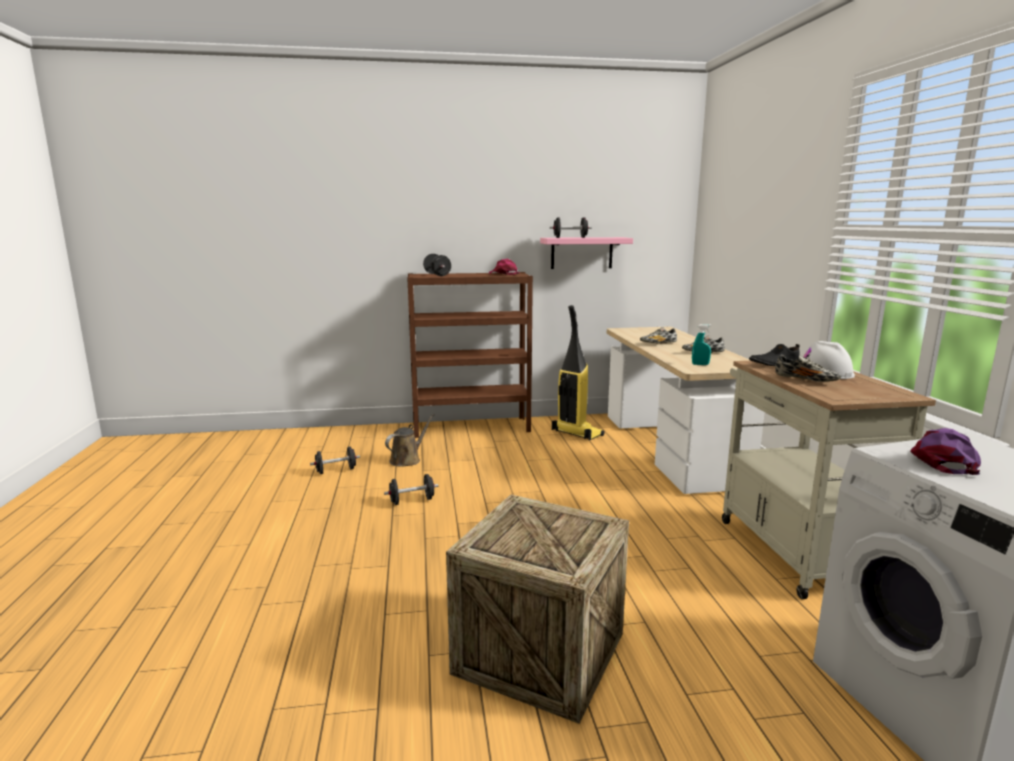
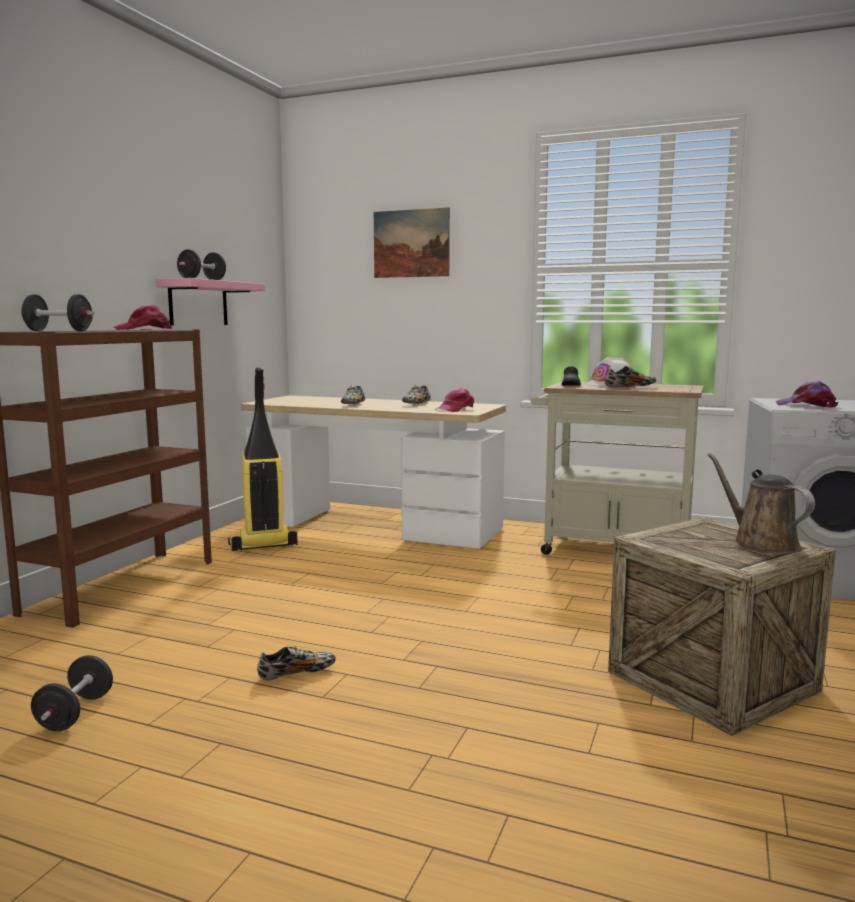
camera: 60 degrees left, 5 degrees down
black dumbbell [384,474,438,505] -> shoe [257,646,336,681]
brown watering can [385,414,435,467] -> brown watering can moved to [707,453,815,554]
turquoise spray bottle [692,324,711,365] -> pink cap [435,388,474,412]
none -> picture [374,207,450,278]

